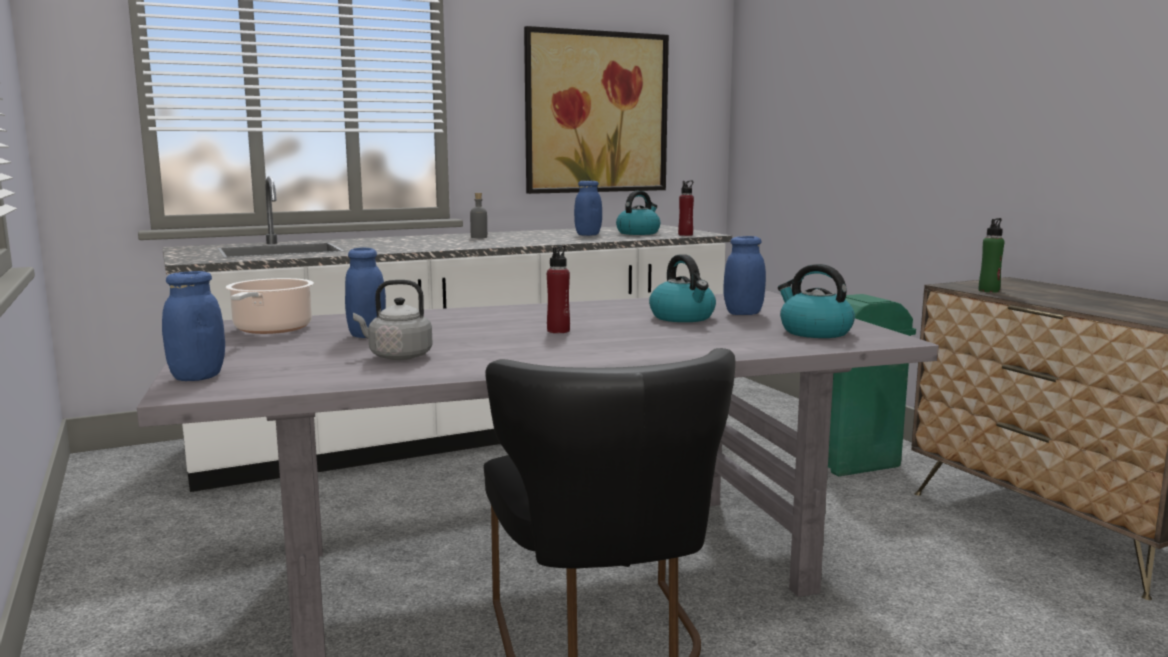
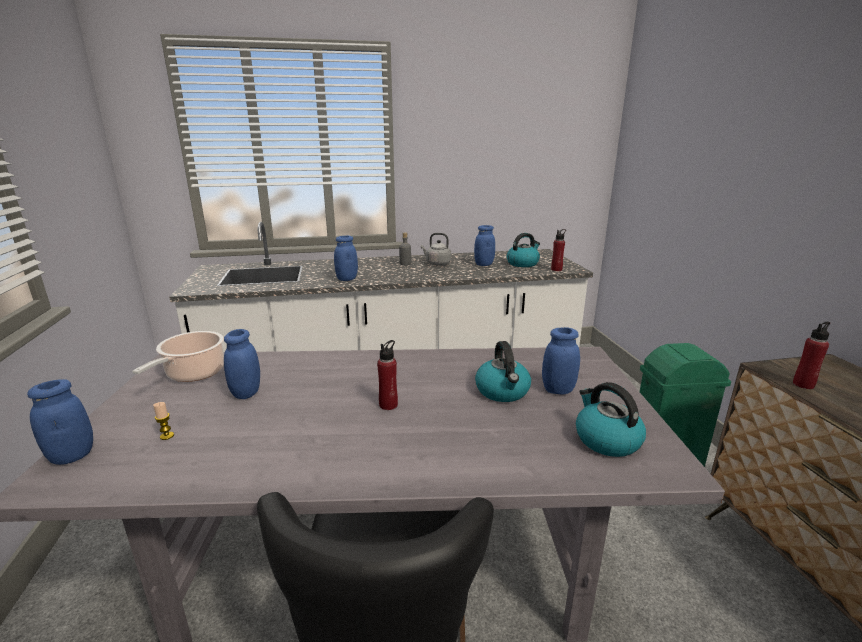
camera: 15 degrees right, 10 degrees up
grey kettle [353,280,432,360] -> grey kettle moved to [421,233,451,265]
picture [524,26,669,194] -> none
green bottle [979,218,1005,293] -> red bottle [793,321,830,389]
none -> candle [153,402,174,440]
none -> blue jar [334,236,358,281]

